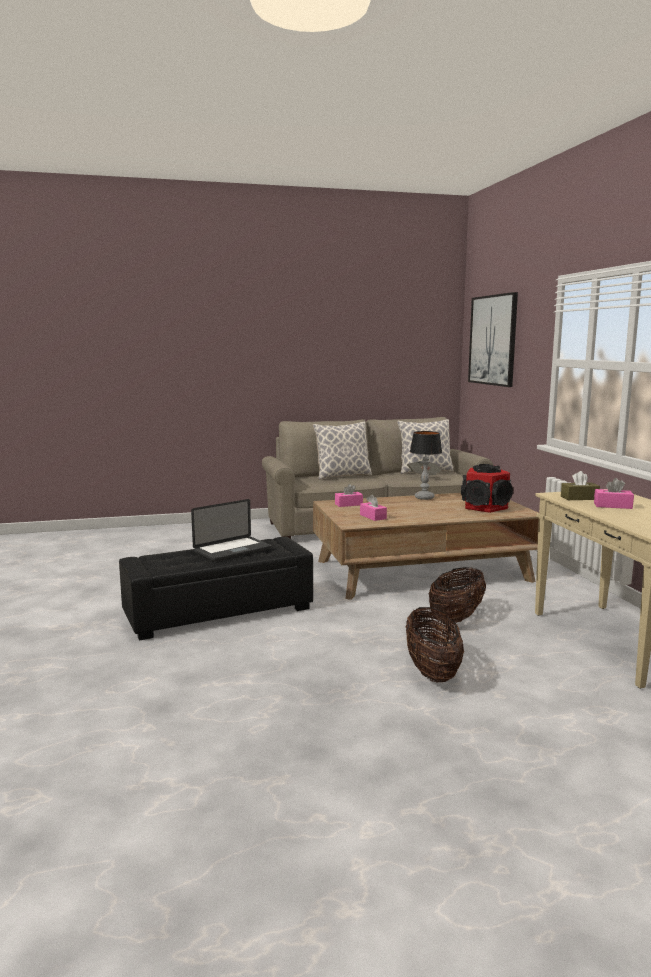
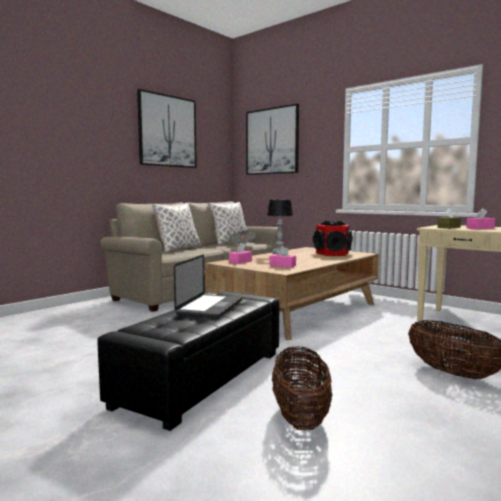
camera: 35 degrees left, 5 degrees down
basket [429,567,486,624] -> basket moved to [272,346,332,430]
none -> picture [137,89,197,168]

